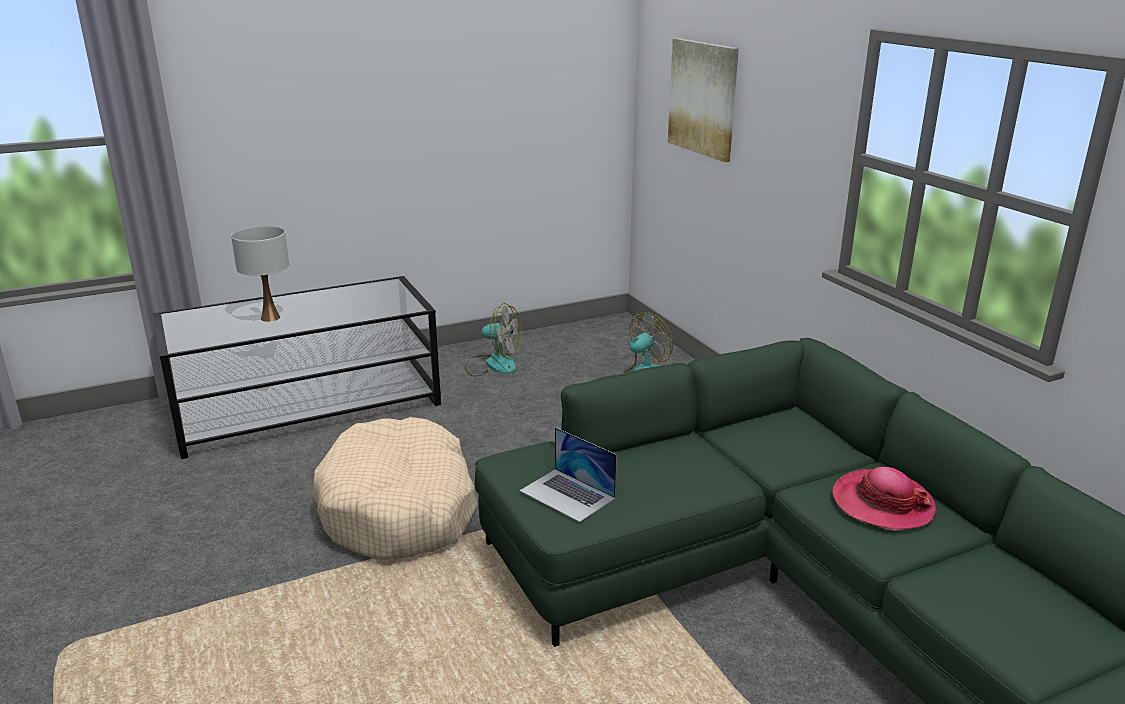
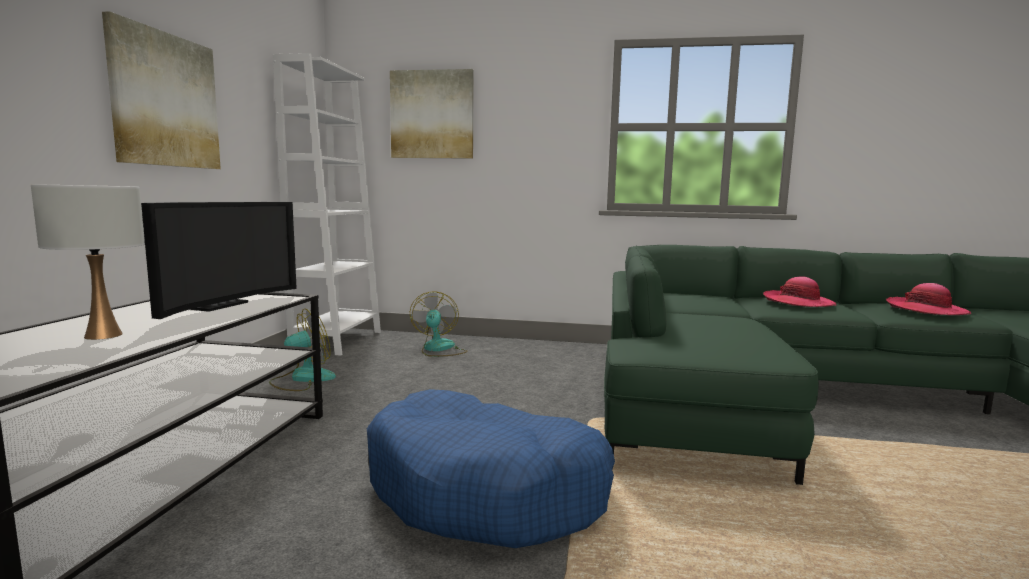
camera: 55 degrees left, 15 degrees down
beige dog bed [313,417,477,559] -> blue dog bed [367,389,615,548]
laptop [520,427,617,522] -> none
none -> picture [102,11,221,169]
none -> television [141,202,297,319]
none -> white bookcase [273,53,381,356]
none -> hat [886,283,971,315]

